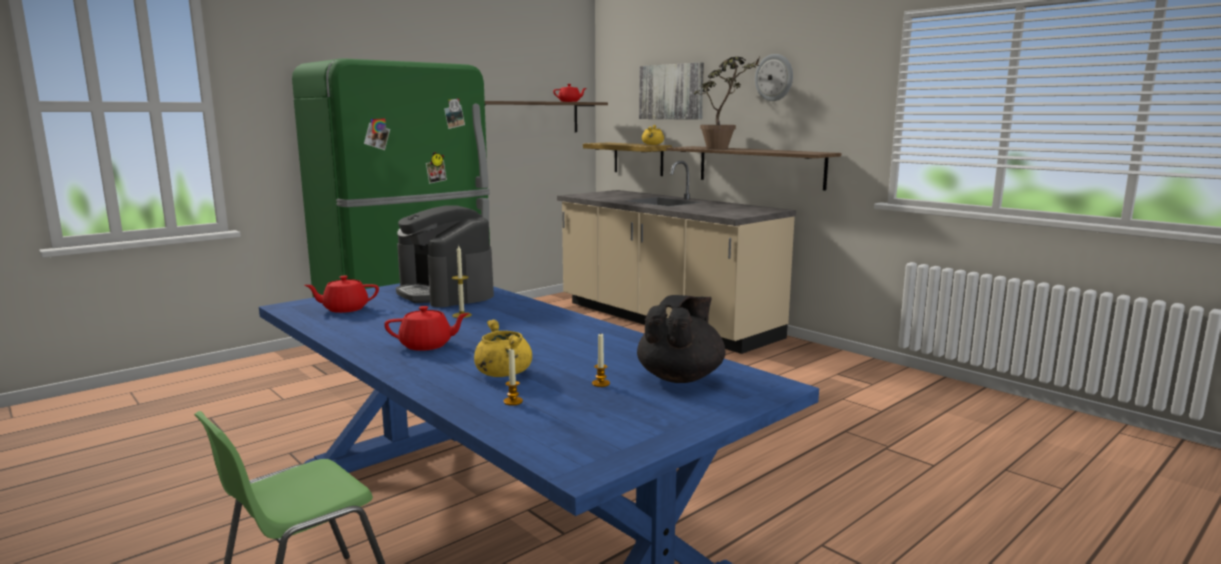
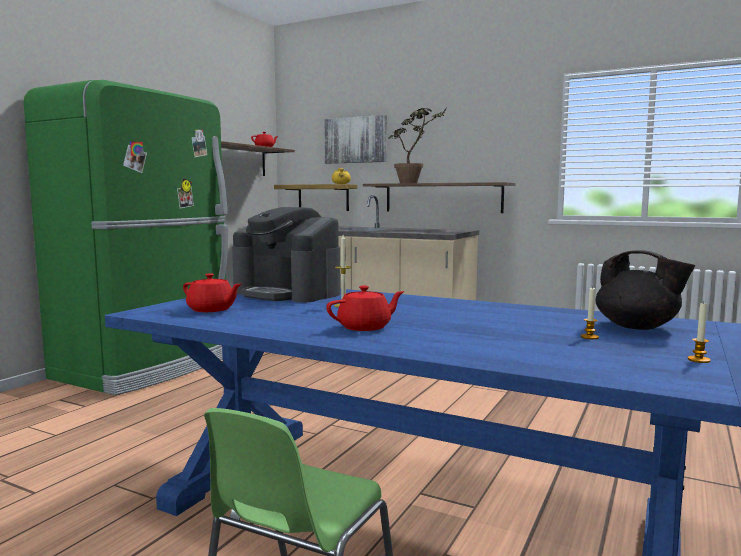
camera: 20 degrees left, 5 degrees down
red teapot [305,275,379,313] -> red teapot turned 120 degrees counterclockwise [183,273,241,312]
yellow cooking pot [474,319,532,377] -> none
candle [503,348,523,406] -> candle moved to [688,302,711,363]
black teapot [637,295,725,383] -> black teapot turned 120 degrees clockwise [595,250,695,330]
wall clock [755,54,793,101] -> none

